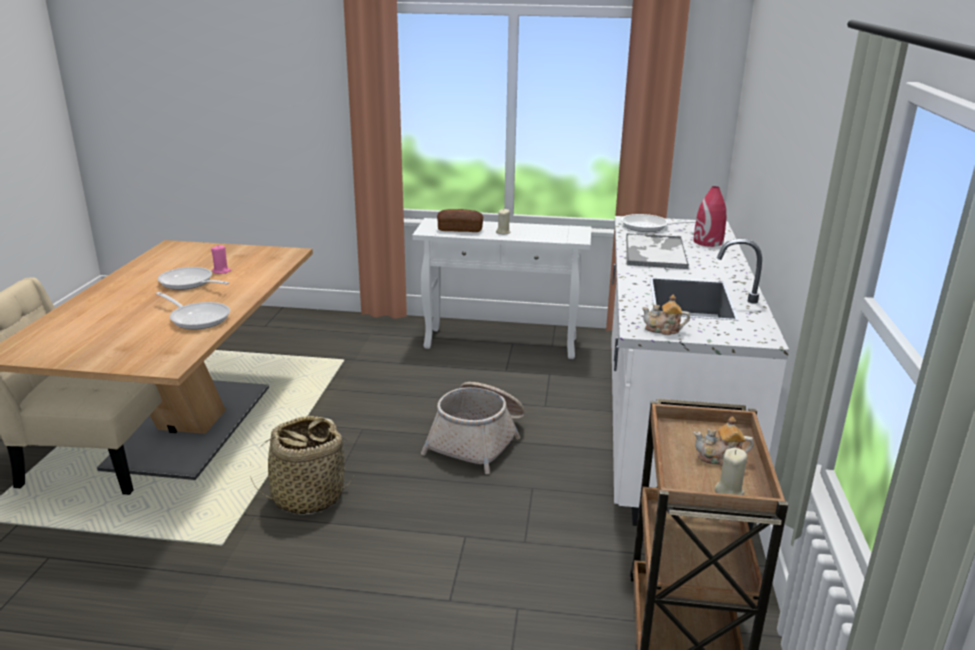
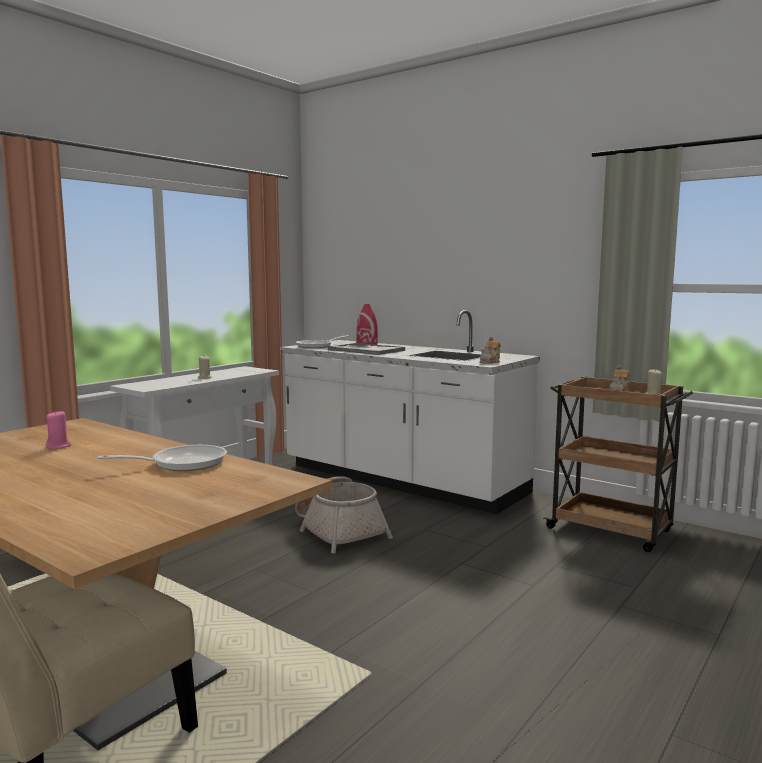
camera: 60 degrees left, 15 degrees down
frying pan [158,267,229,290] -> none
basket [250,416,354,515] -> none
bread [437,209,483,232] -> none

